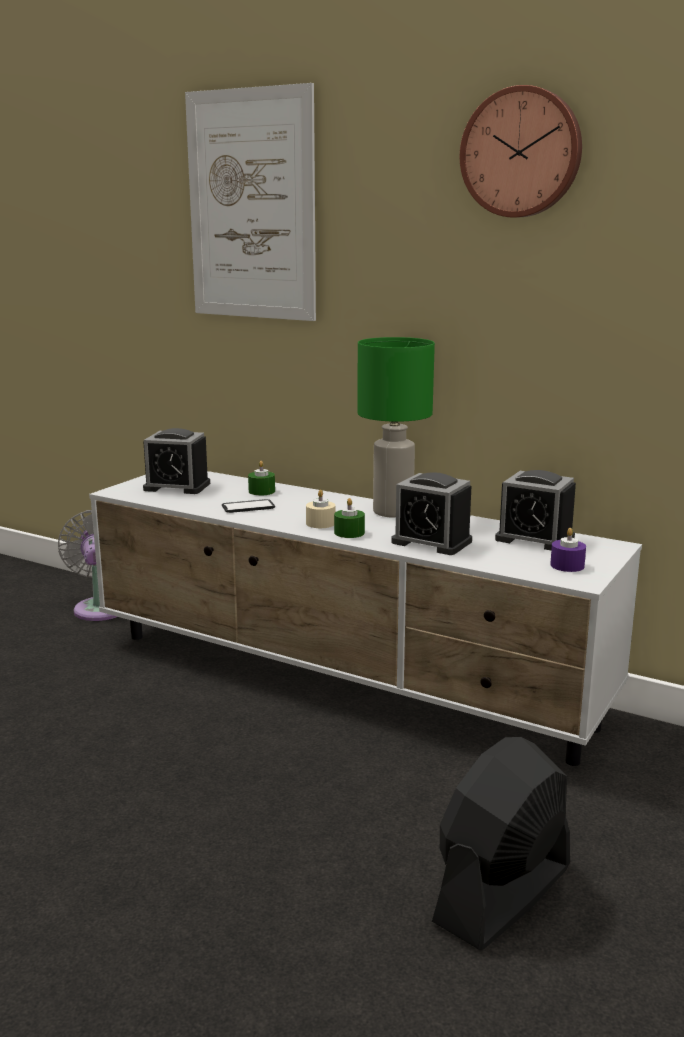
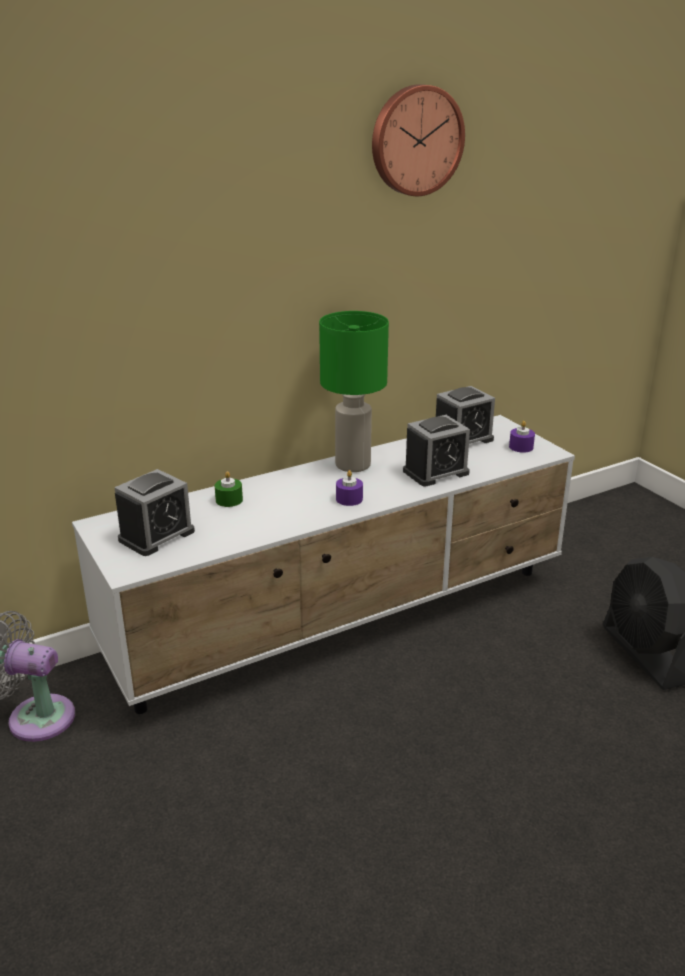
camera: 60 degrees left, 10 degrees up
picture [185,83,316,321] -> none
phone [222,499,275,513] -> none
beige candle [306,490,335,528] -> purple candle [336,470,363,506]
green candle [334,498,365,538] -> none

